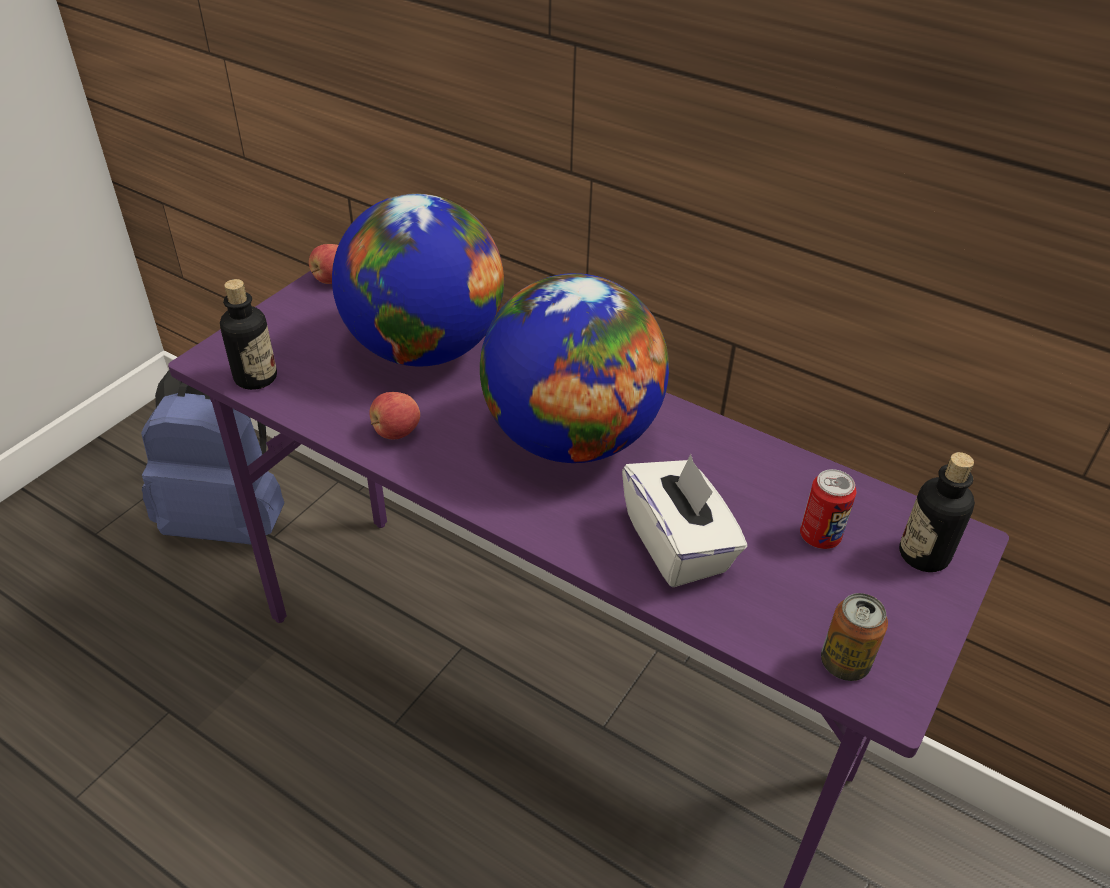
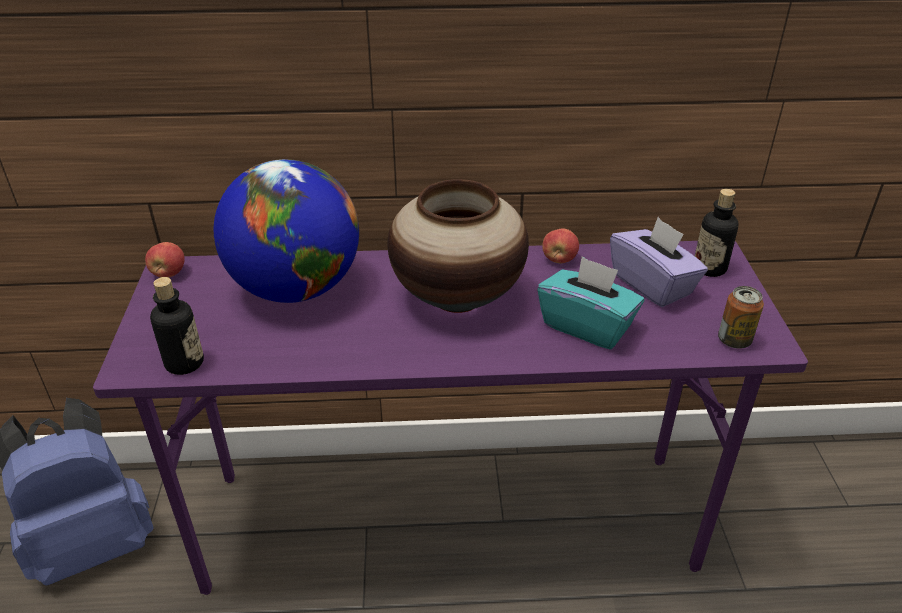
camera: 35 degrees left, 5 degrees down
apple [369,392,420,439] -> apple moved to [542,228,579,263]
globe [480,273,669,463] -> vase [387,179,529,313]
white tissue box [622,454,747,587] -> turquoise tissue box [538,256,644,349]
can [800,469,856,549] -> purple tissue box [610,217,708,307]

